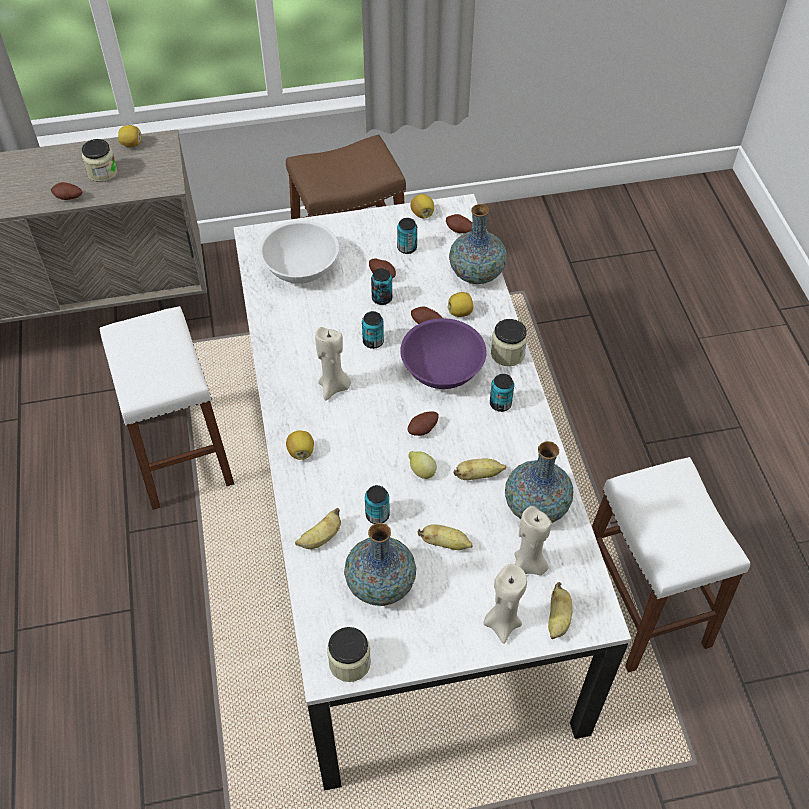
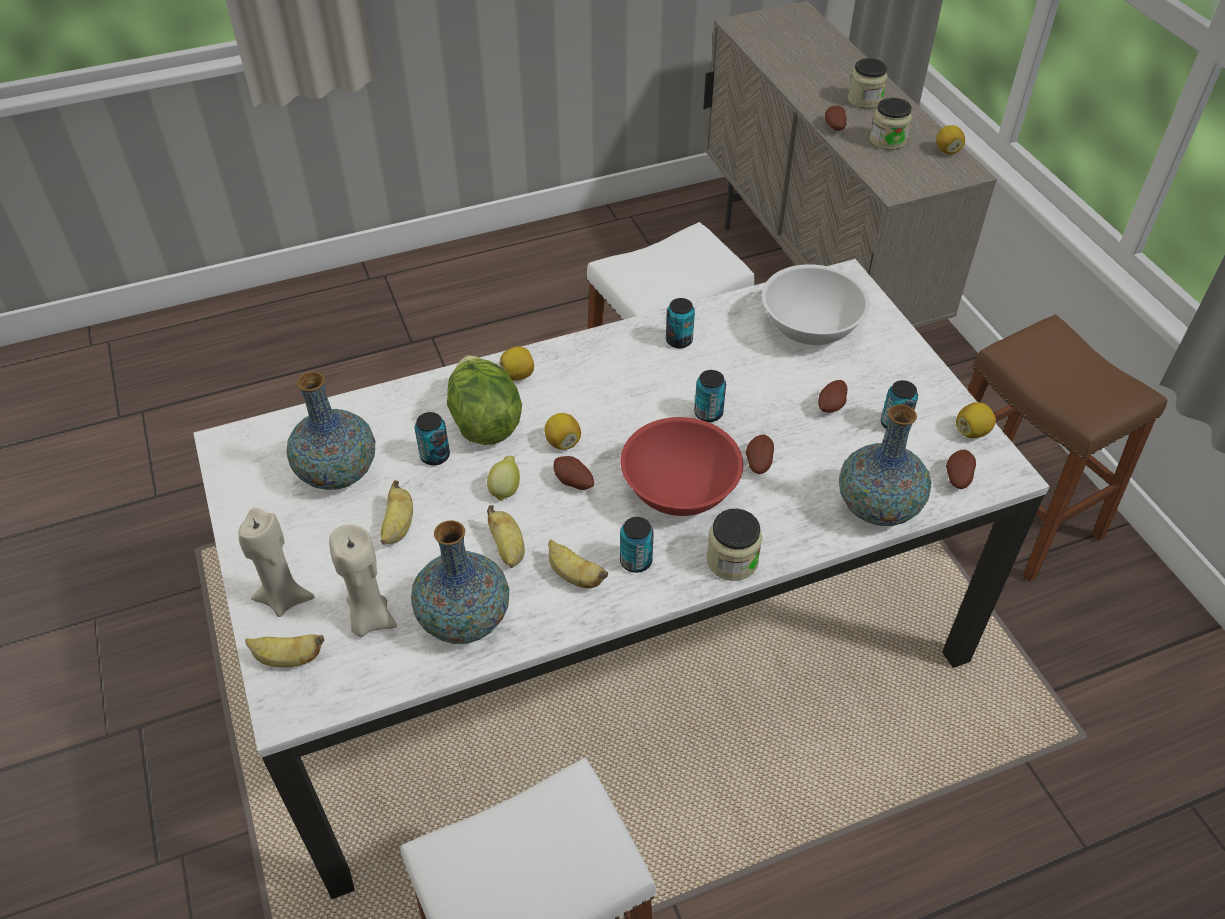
camera: 80 degrees right, 5 degrees down
banana [295,508,341,549] -> banana moved to [548,539,608,588]
beige candle [315,327,351,400] -> none
jar [327,627,371,682] -> jar moved to [848,58,888,109]
can [371,268,392,305] -> can moved to [666,298,695,348]
purple bowl [400,318,487,389] -> red bowl [620,417,743,516]
lemon [448,292,473,317] -> lemon moved to [544,413,581,450]
none -> lettuce [447,355,522,445]

